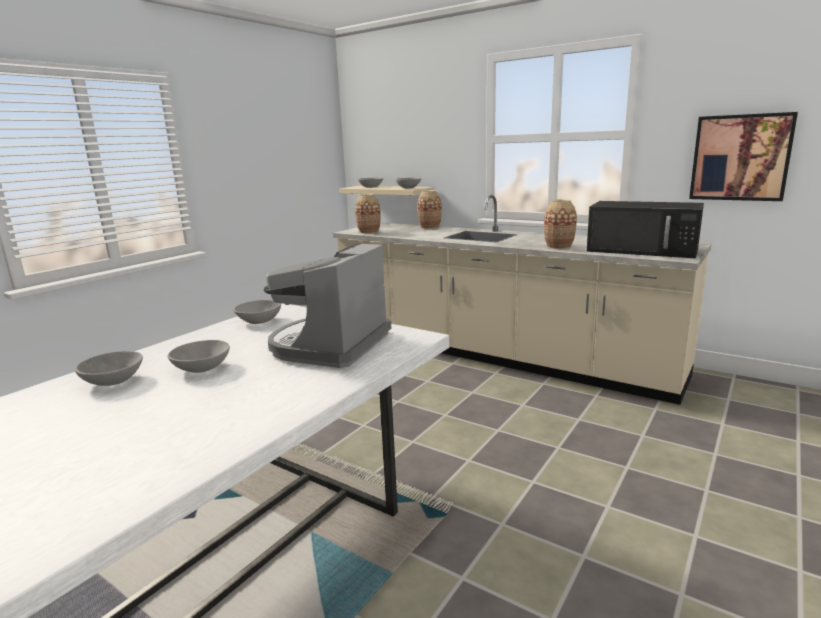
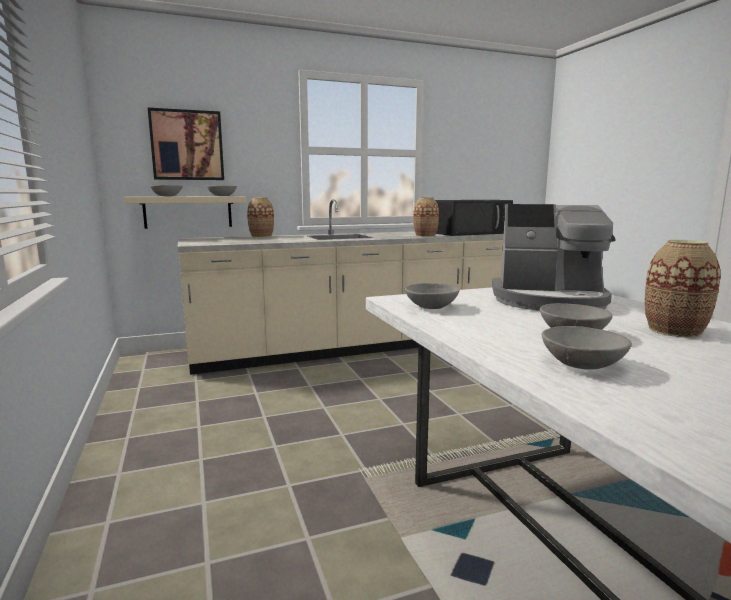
camera: 55 degrees left, 5 degrees down
coffee machine [264,242,391,368] -> coffee machine turned 45 degrees counterclockwise [492,204,616,311]
vase [355,194,381,234] -> vase moved to [645,240,721,338]
picture [689,112,798,201] -> picture moved to [148,108,224,180]

